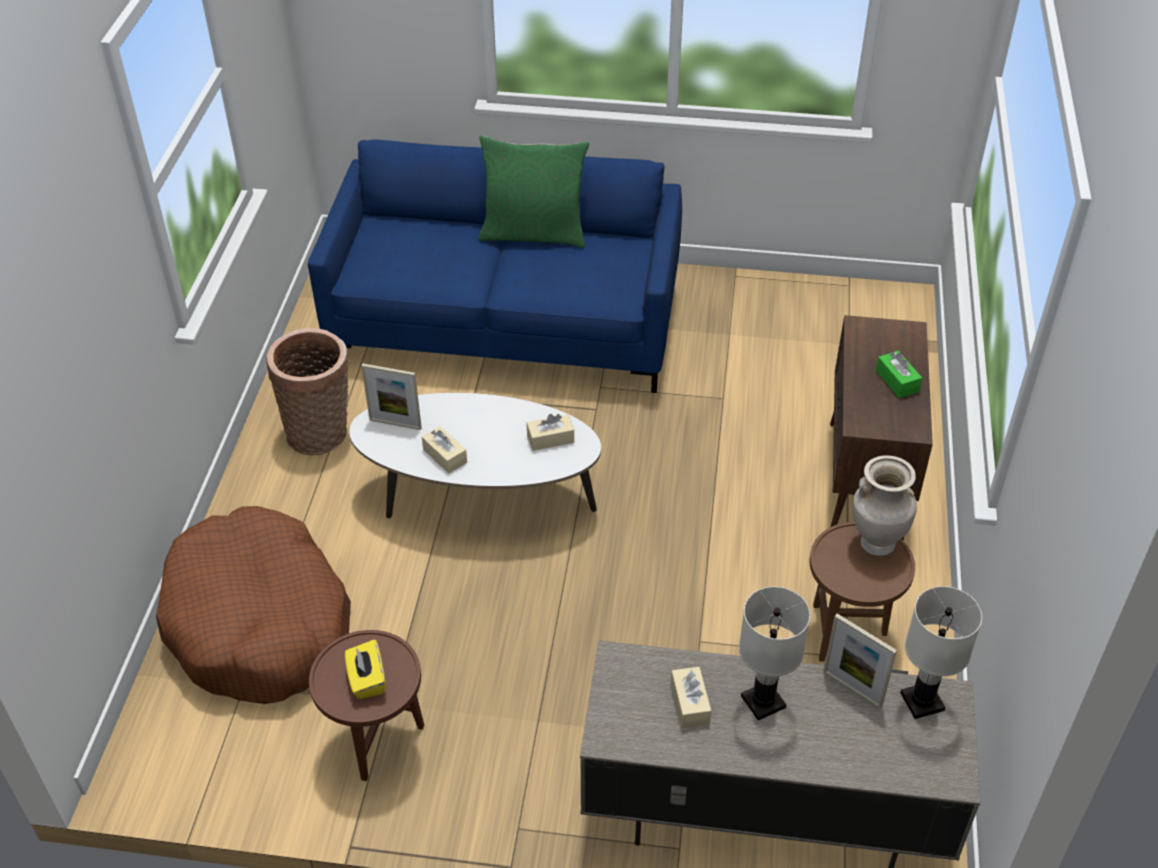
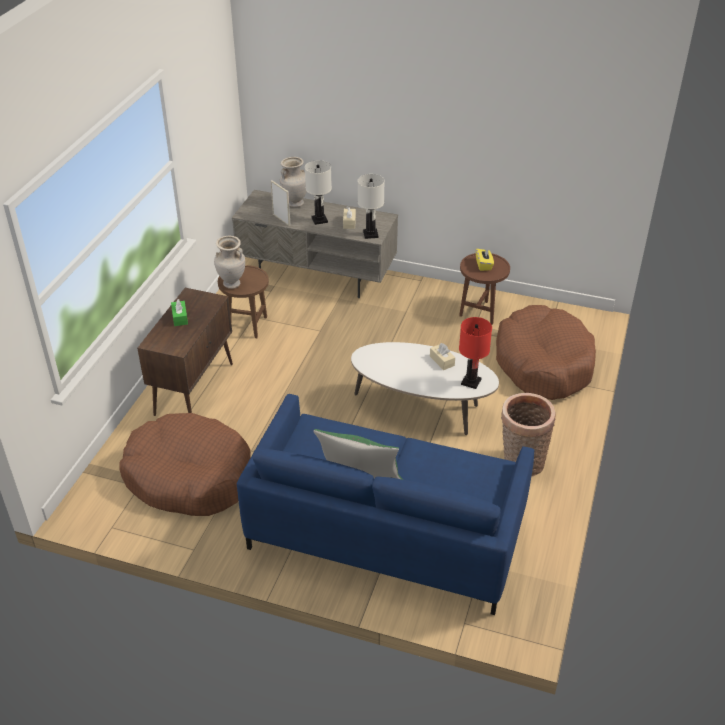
camera: 170 degrees left, 5 degrees down
picture frame [361,363,422,430] -> red table lamp [459,317,492,389]
beige tissue box [527,414,574,451] -> none
white table lamp [900,586,982,719] -> white table lamp moved to [358,174,385,239]
none -> brown dog bed [119,413,251,516]
none -> beige vase [280,157,307,207]

